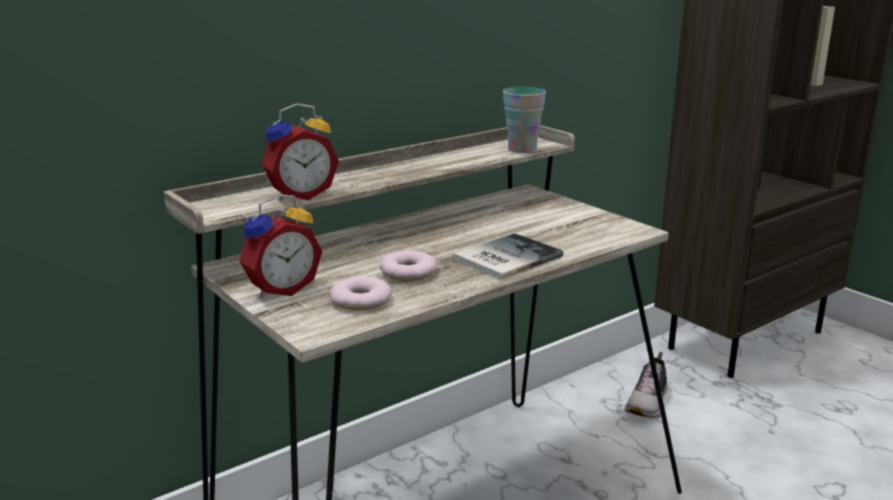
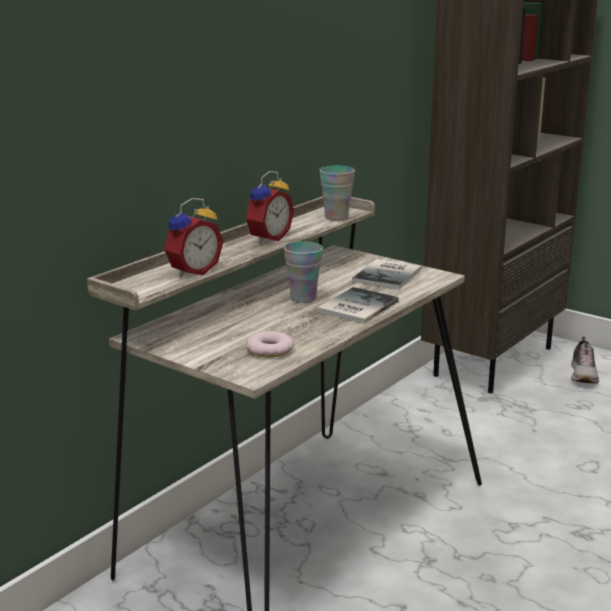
camera: 15 degrees left, 0 degrees up
alarm clock [239,194,322,298] -> alarm clock moved to [245,171,294,244]
donut [380,251,437,281] -> none
shoe [625,352,667,418] -> shoe moved to [571,336,599,384]
none -> cup [284,241,323,303]
none -> book [352,259,421,290]

